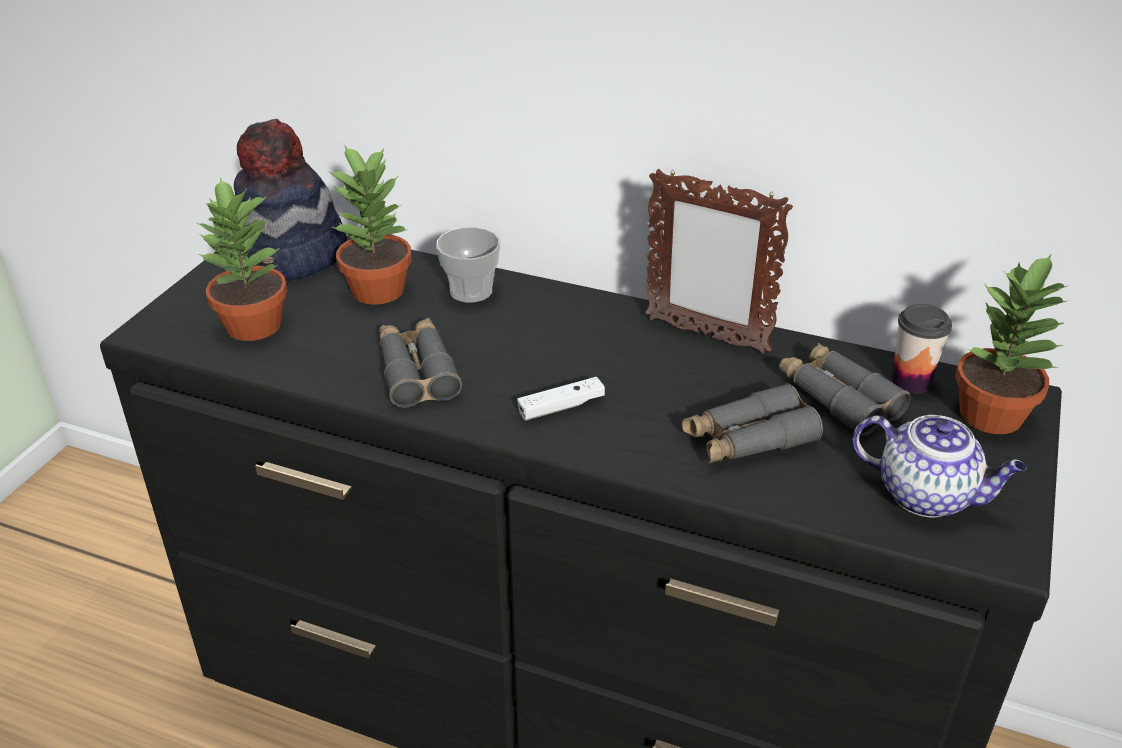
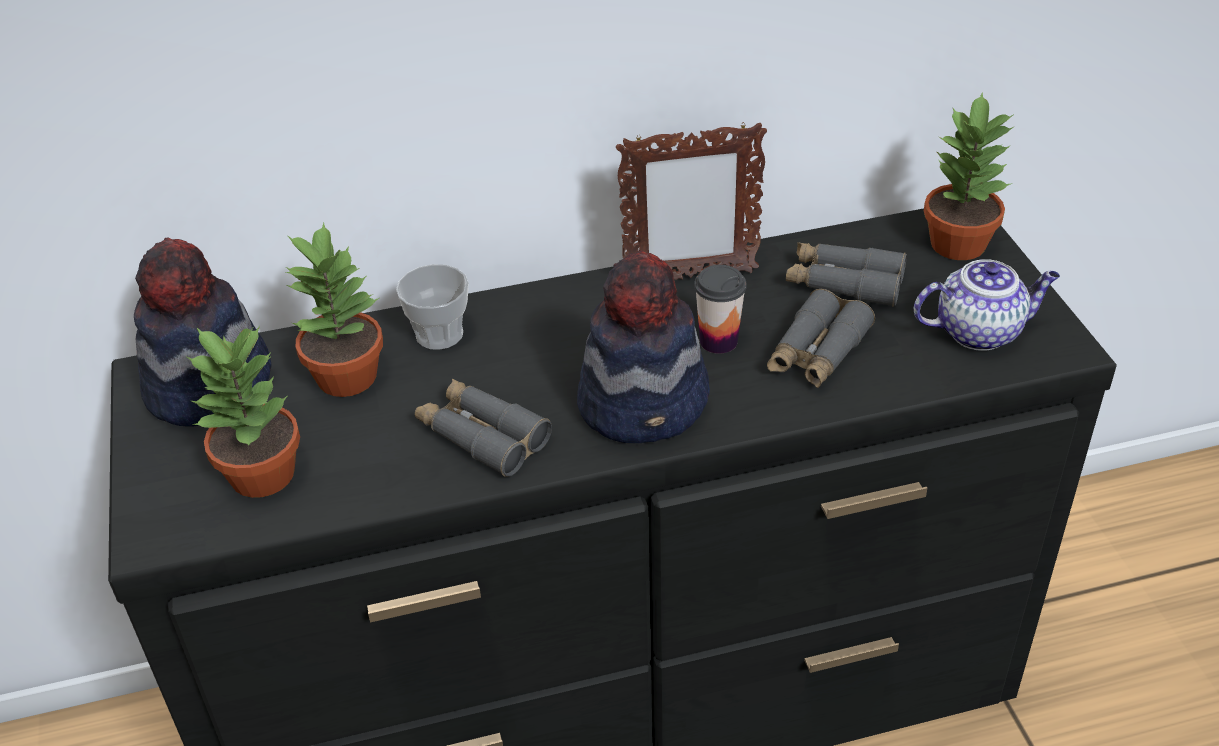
camera: 35 degrees left, 5 degrees up
white game controller [517,377,605,421] -> hat [577,250,710,443]
cup [892,304,952,393] -> cup moved to [694,265,747,354]

